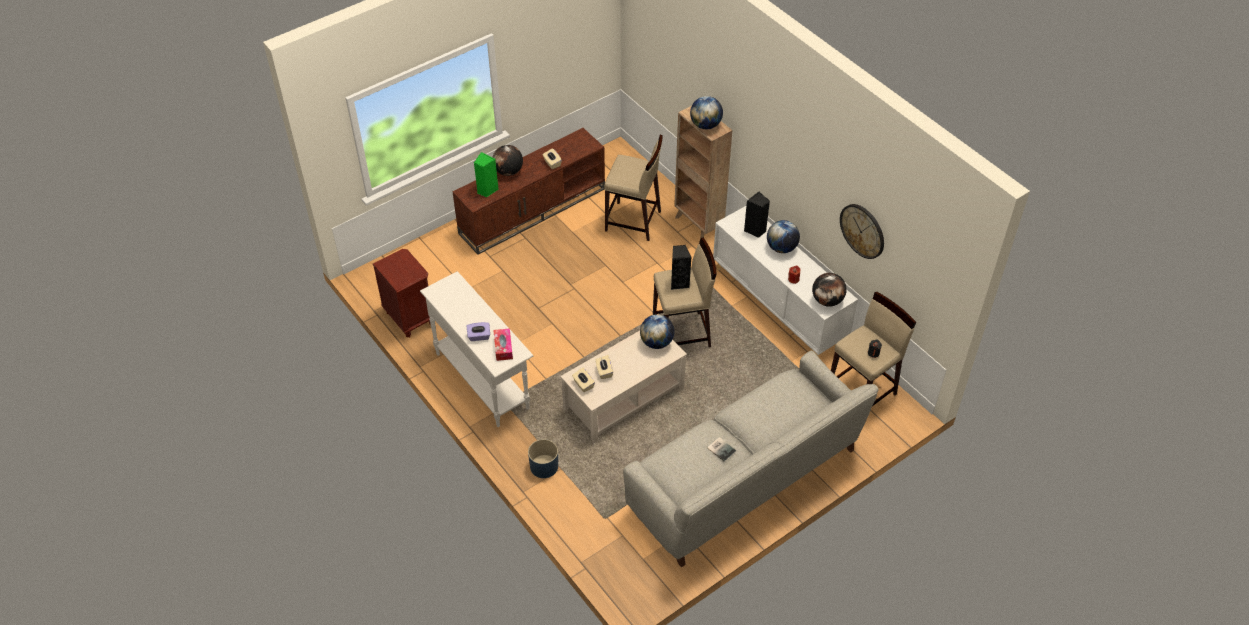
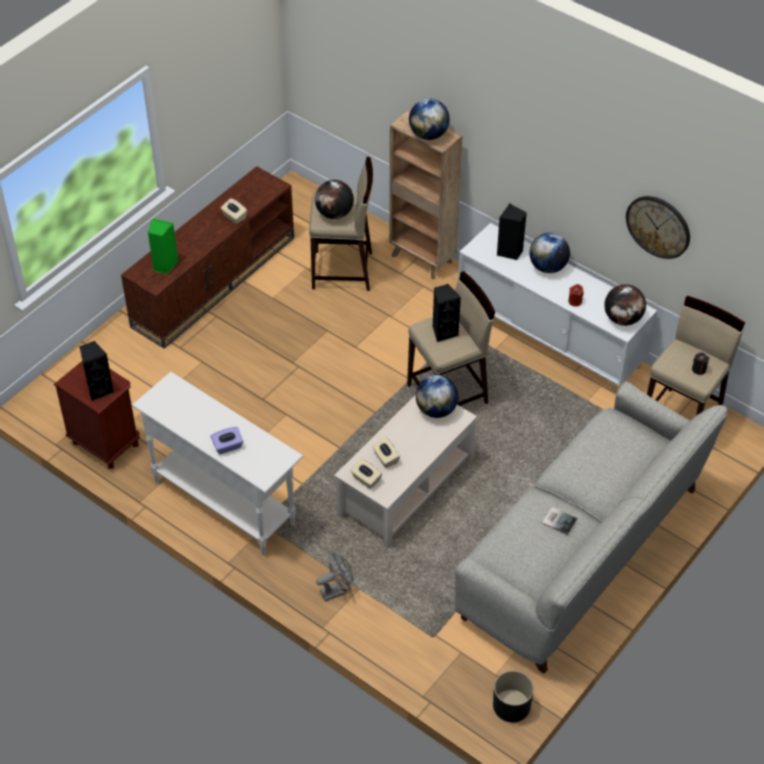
camera: 15 degrees left, 0 degrees up
globe [493,145,523,176] -> globe moved to [315,180,354,219]
tissue box [493,328,513,361] -> none
blue planter [528,439,558,478] -> grey fan [316,553,354,601]
none -> black speaker [79,341,114,401]
none -> black planter [493,671,534,722]

